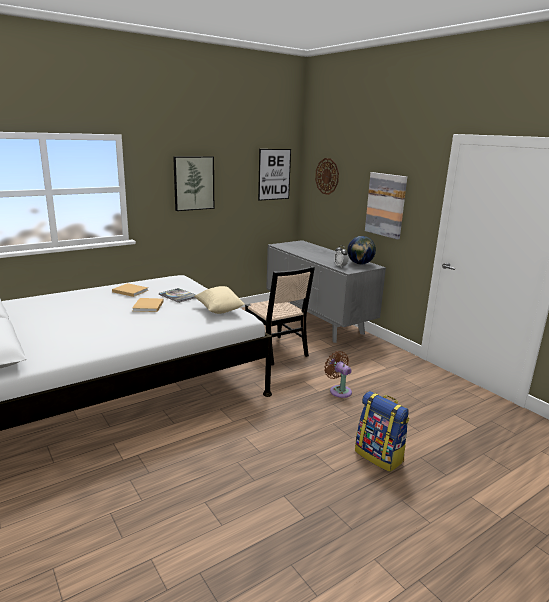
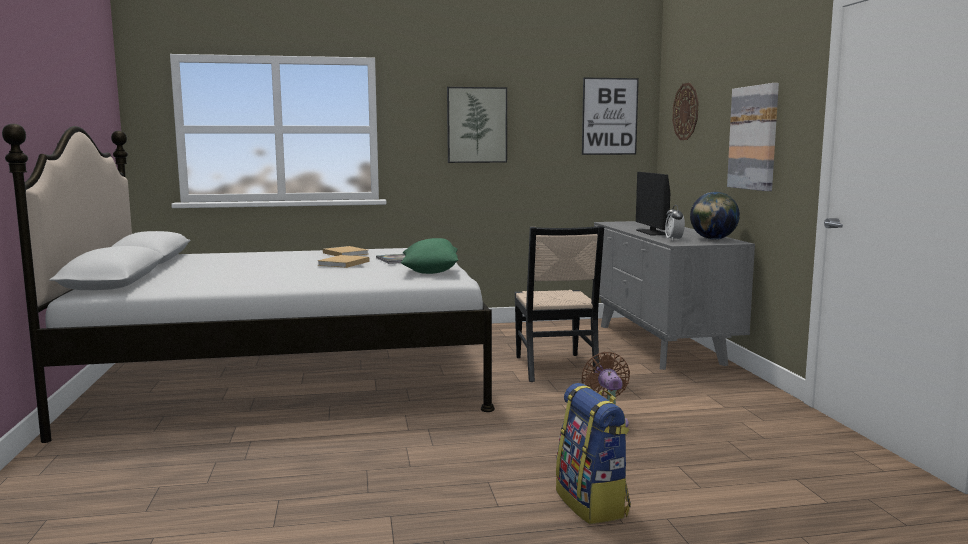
camera: 25 degrees right, 10 degrees down
beige pillow [194,286,244,314] -> green pillow [401,238,458,274]
none -> monitor [636,172,670,235]

